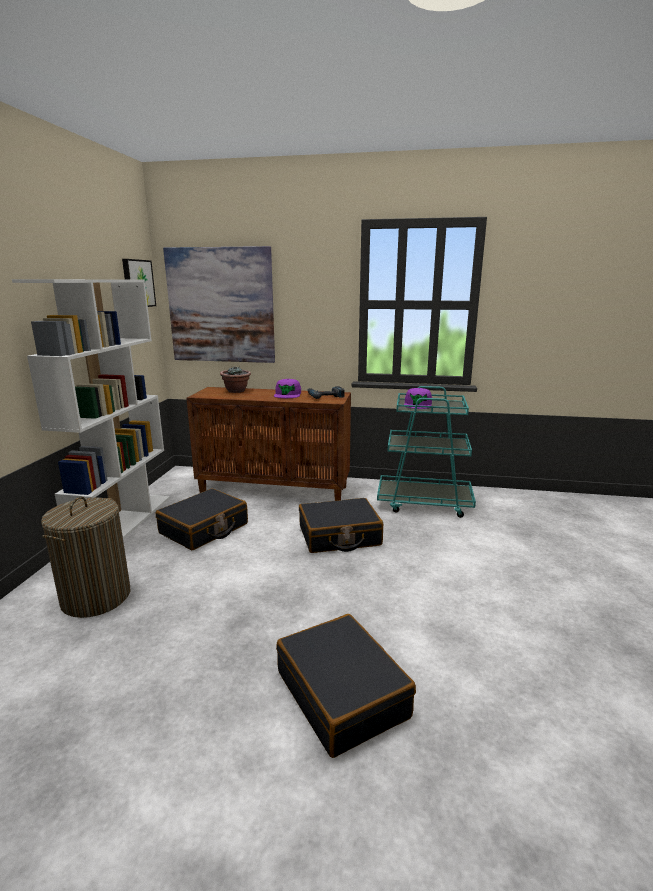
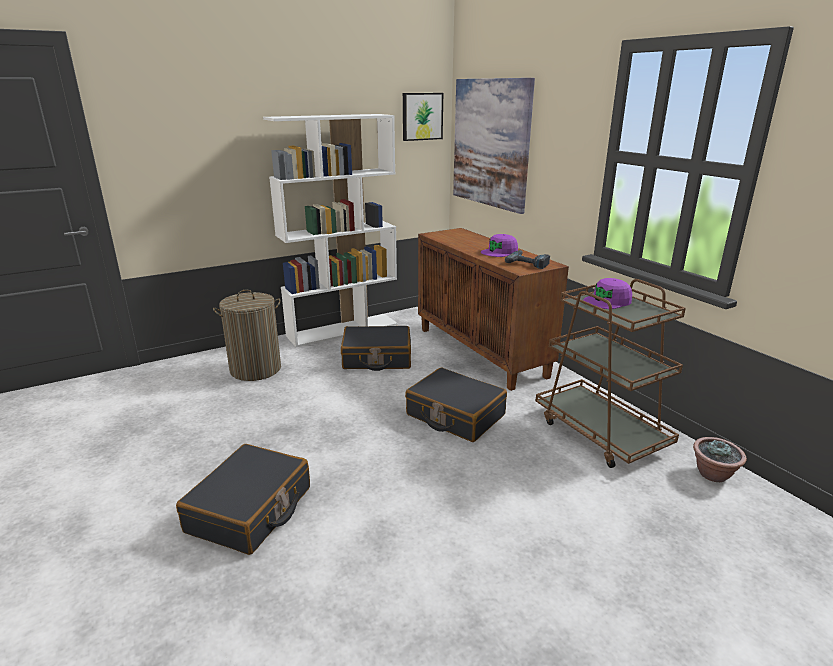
camera: 50 degrees right, 5 degrees up
potted plant [220,367,251,393] -> potted plant moved to [693,437,747,482]
turquoise cart [377,386,476,518] -> brown cart [535,279,686,468]

